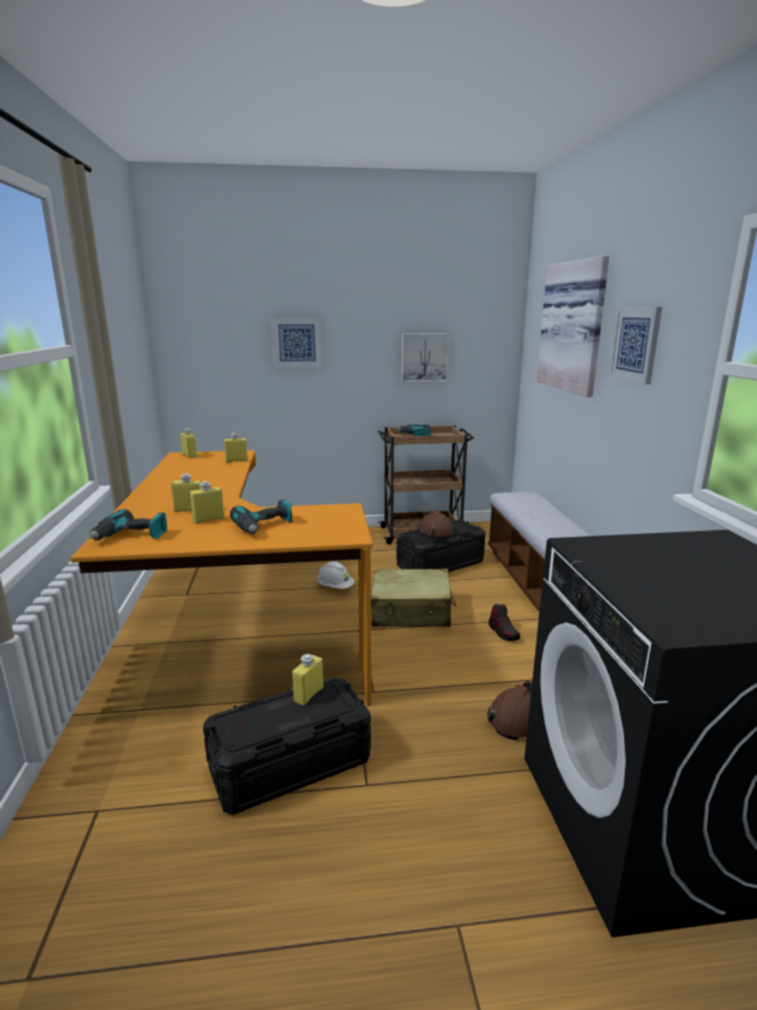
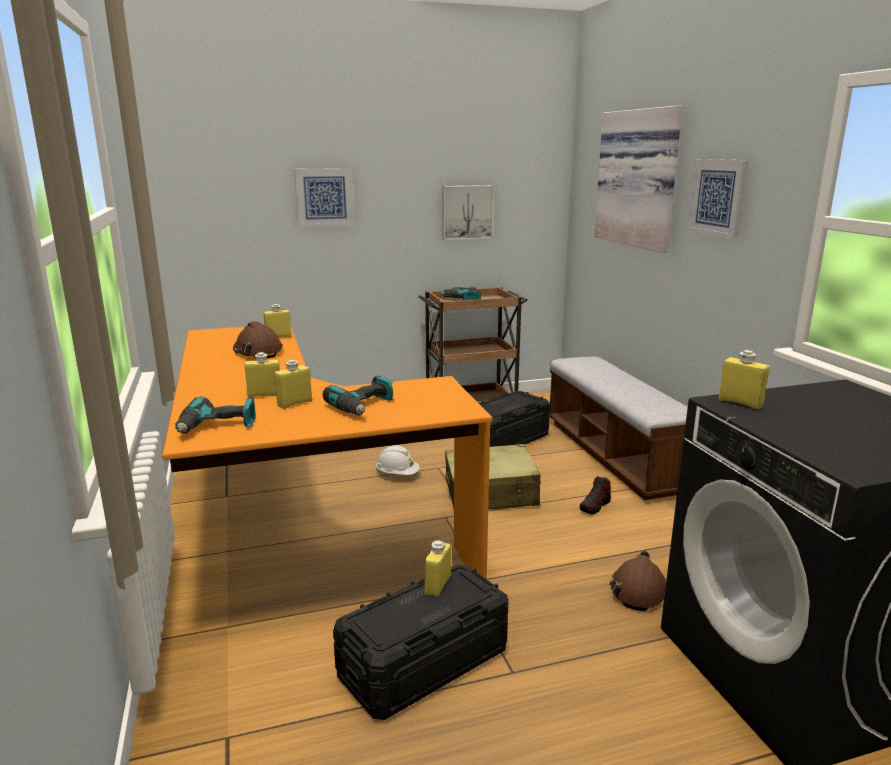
camera: 10 degrees left, 0 degrees up
yellow bottle [181,428,197,458] -> yellow bottle moved to [719,350,770,409]
brown hard hat [417,510,454,539] -> brown hard hat moved to [233,321,283,359]
shoe [488,604,520,641] -> shoe turned 75 degrees clockwise [580,476,611,514]

